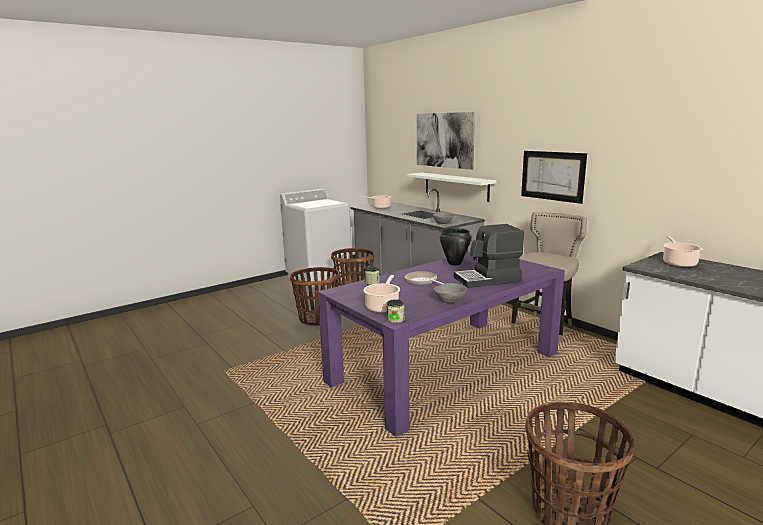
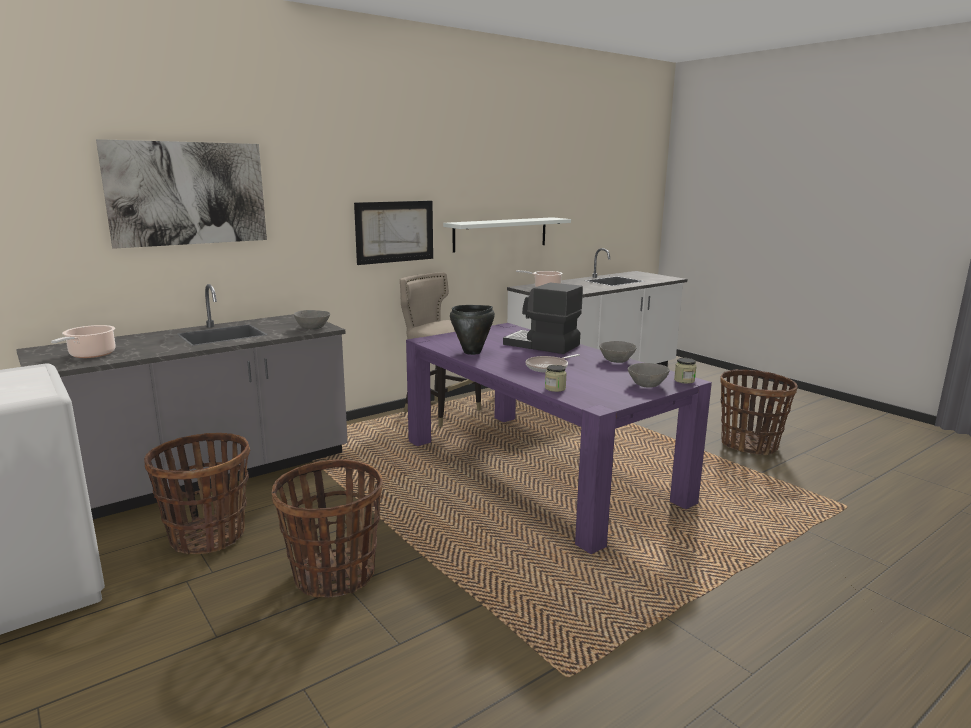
camera: 90 degrees left, 0 degrees up
cooking pot [363,275,400,313] -> grey bowl [628,363,670,388]
white shelf [407,173,497,202] -> white shelf moved to [443,217,571,253]
coffee machine [454,224,524,288] -> coffee machine turned 135 degrees clockwise [503,282,583,354]

